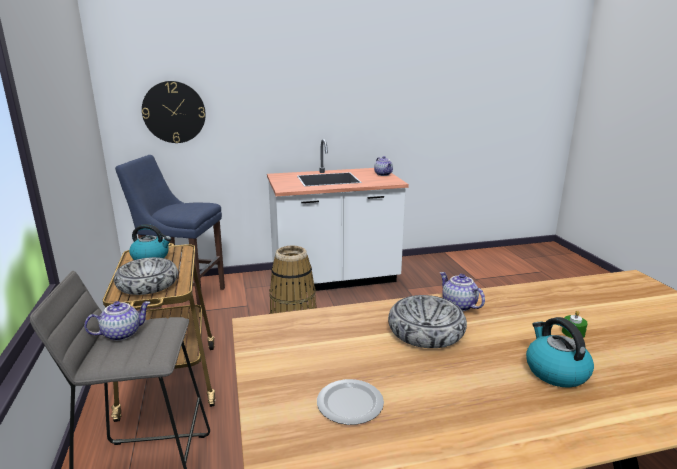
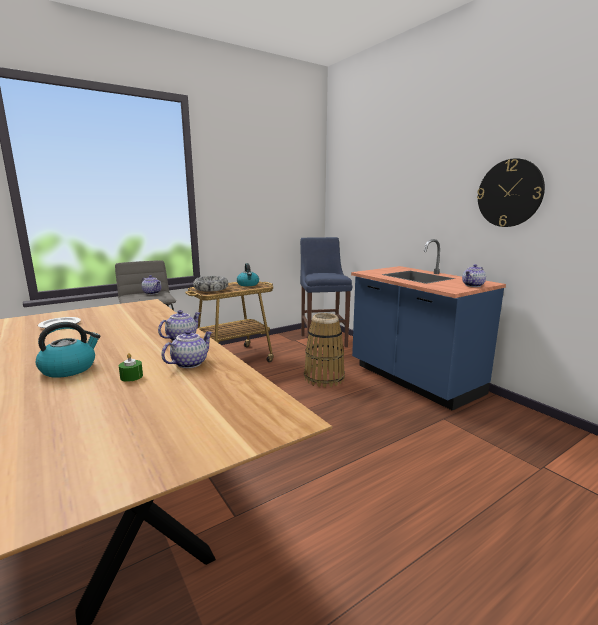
camera: 70 degrees right, 5 degrees down
wall clock [142,81,206,143] -> wall clock moved to [477,158,545,227]
white counter [267,139,409,291] -> blue counter [351,239,506,411]
bowl [388,295,467,348] -> none
none -> teapot [162,330,212,368]

